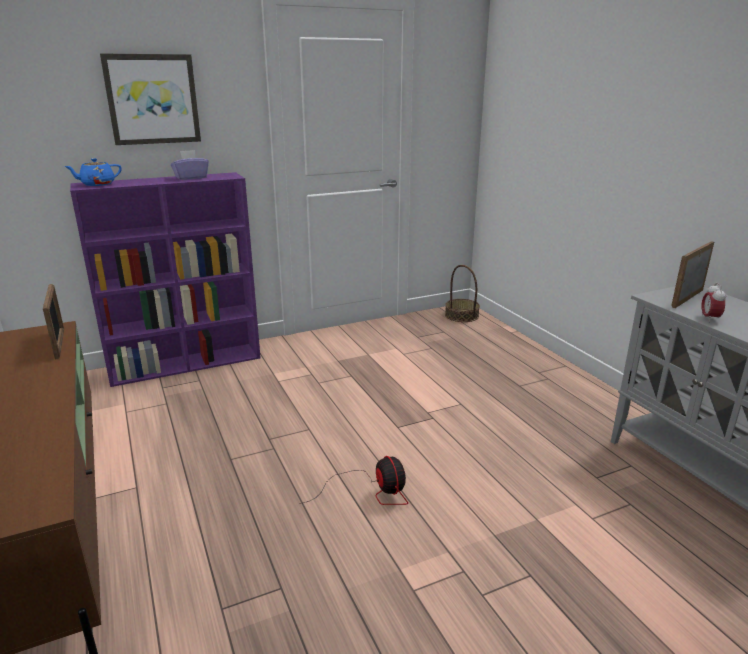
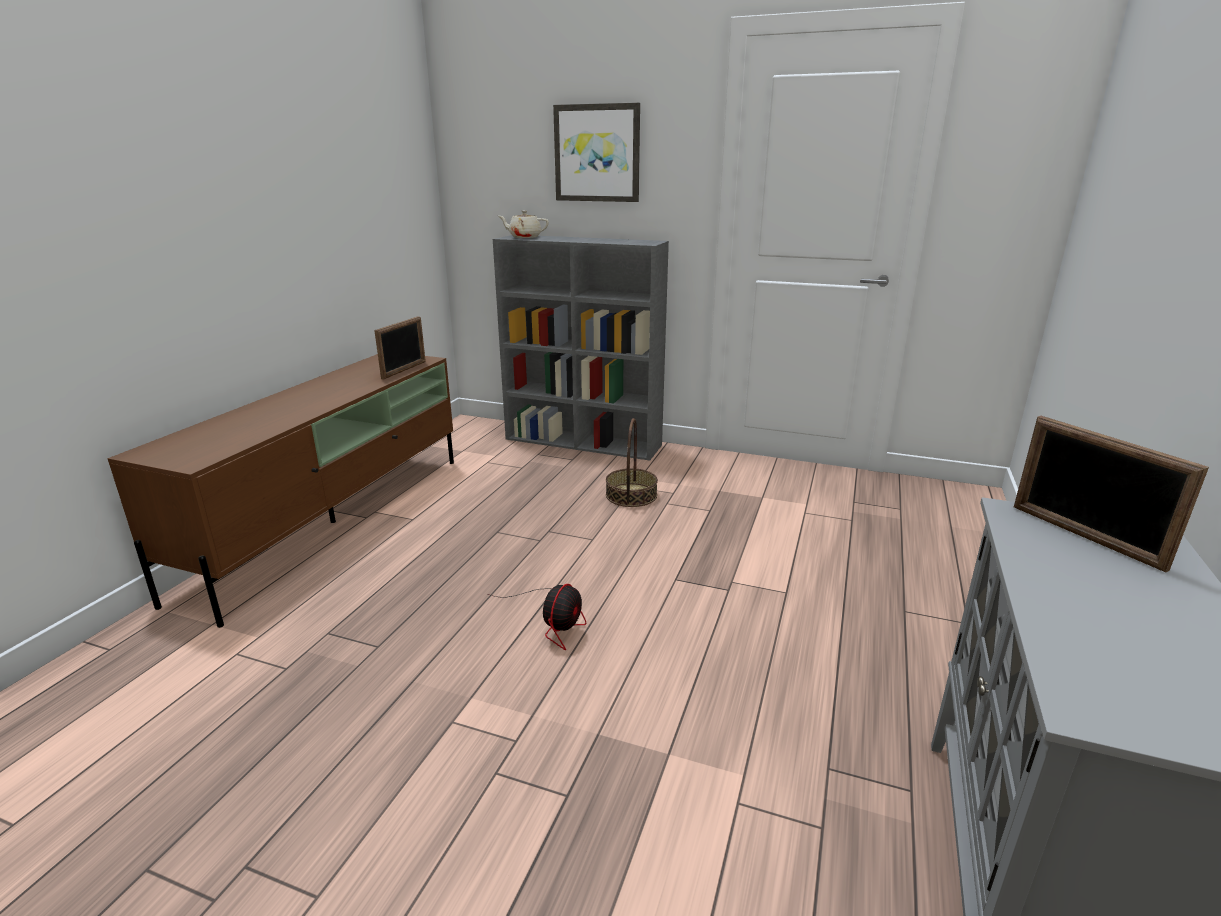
camera: 45 degrees right, 0 degrees up
blue teapot [64,158,122,186] -> beige teapot [499,210,549,238]
purple bookcase [70,172,261,387] -> grey bookcase [493,235,669,461]
purple tissue box [171,150,209,180] -> none
basket [445,265,480,322] -> basket moved to [606,418,658,507]
picture frame [672,241,714,308] -> picture frame turned 120 degrees counterclockwise [1014,416,1209,572]
alarm clock [702,283,726,322] -> none

